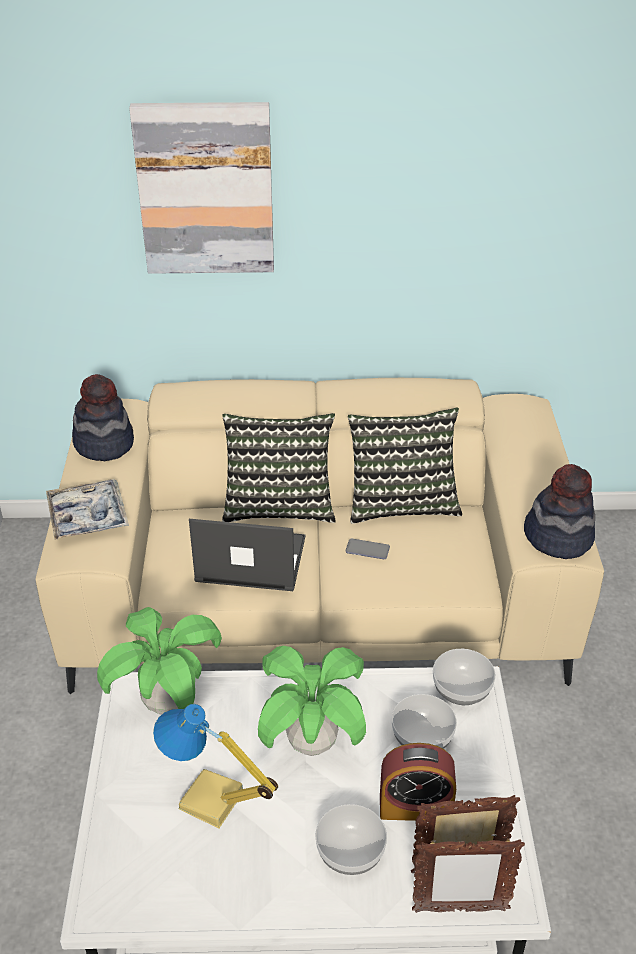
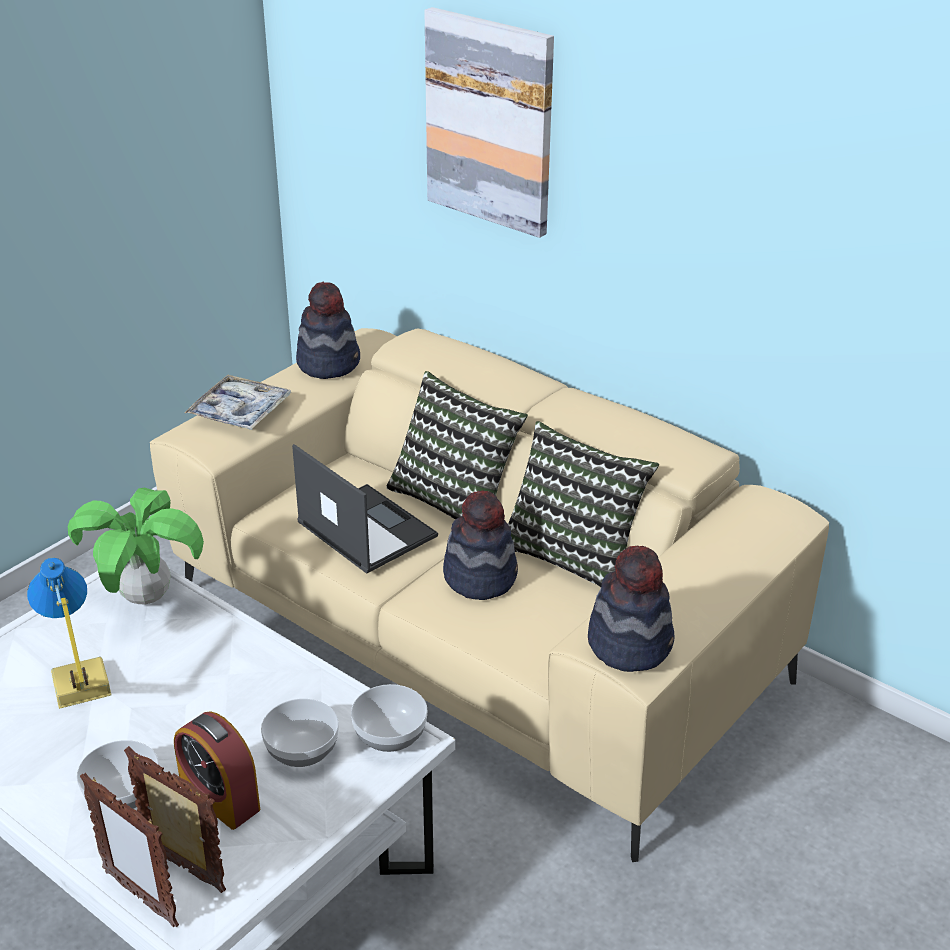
camera: 40 degrees right, 5 degrees down
potted plant [258,646,366,756] -> none
phone [345,539,390,559] -> hat [443,491,518,600]

